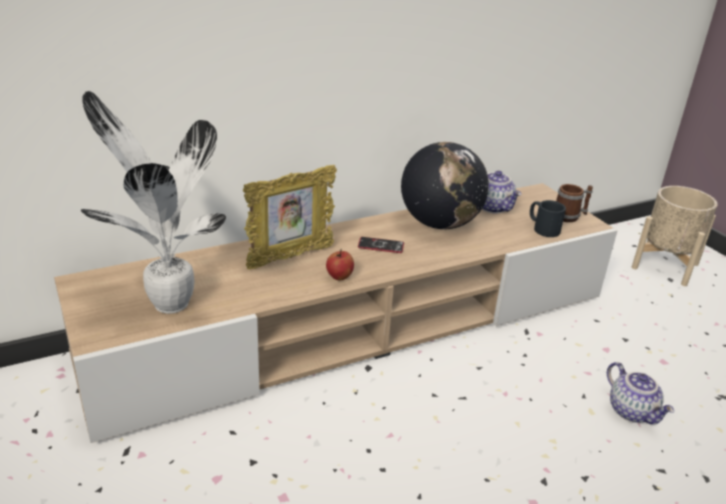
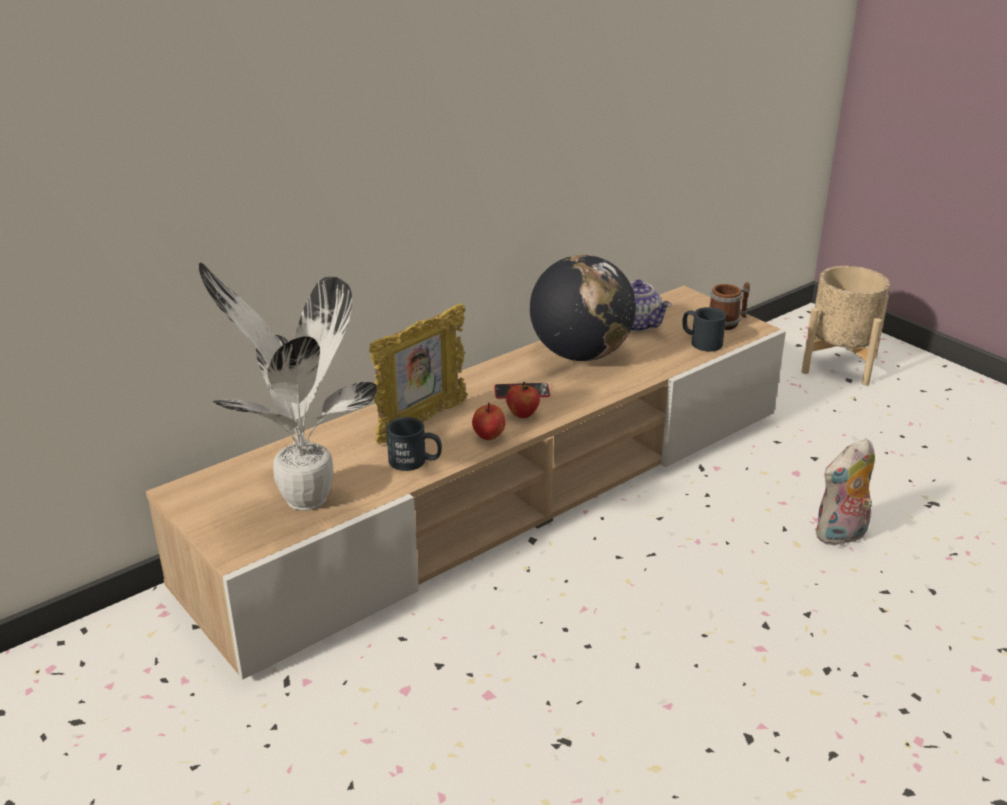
camera: 10 degrees left, 0 degrees up
teapot [607,362,674,424] -> plush toy [815,438,875,546]
none -> black mug [386,417,442,471]
none -> apple [506,382,540,418]

